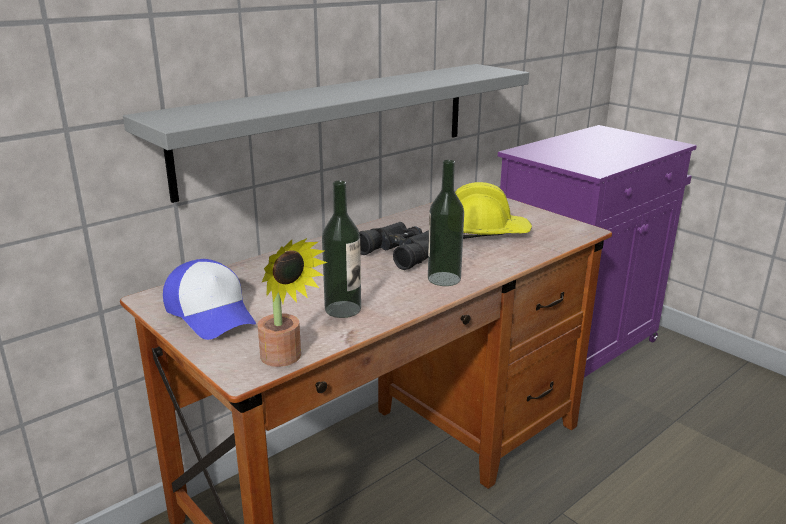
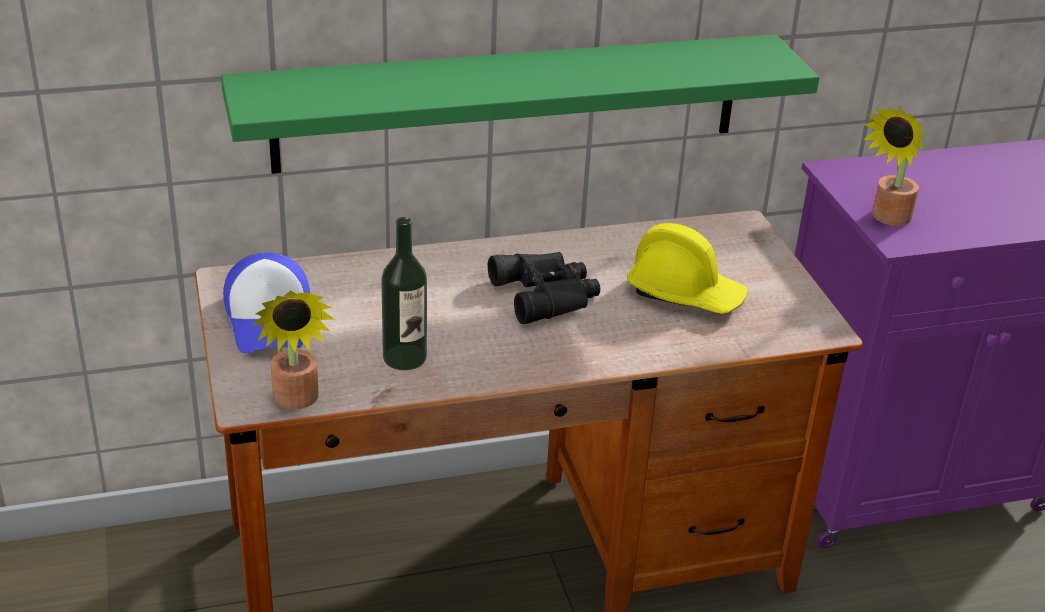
camera: 25 degrees right, 10 degrees up
grey shelf [123,64,529,203] -> green shelf [221,34,819,174]
bottle [428,160,464,286] -> none
none -> potted plant [863,106,925,226]

